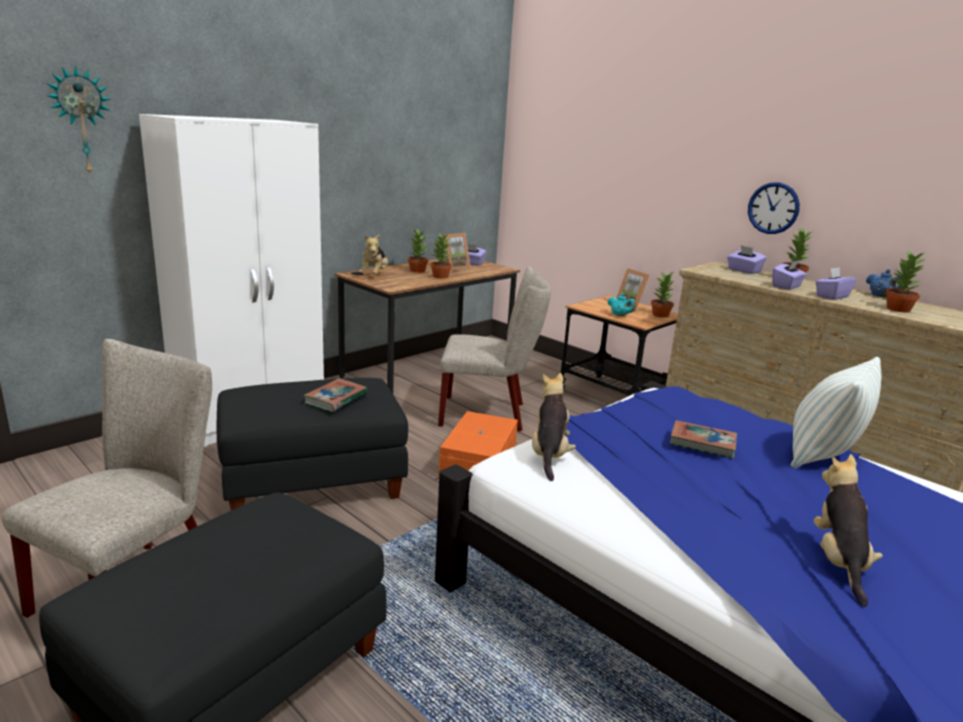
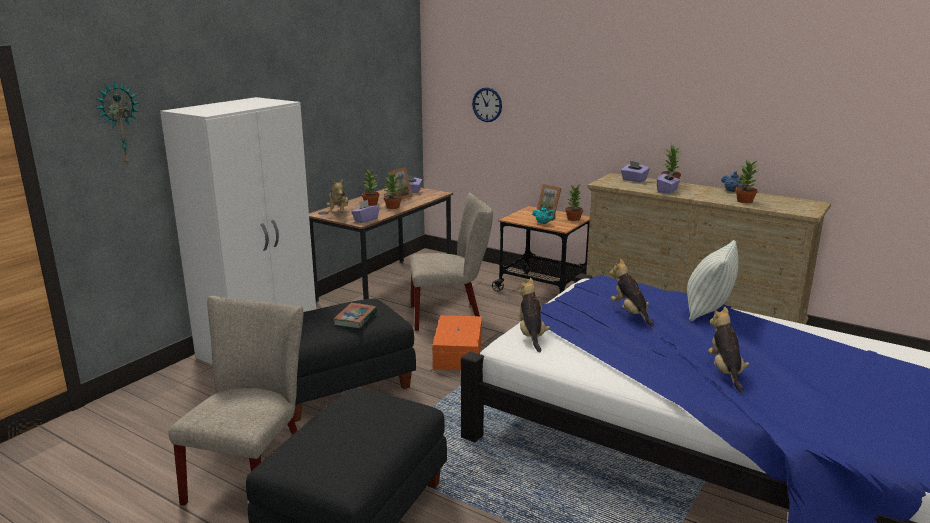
camera: 10 degrees left, 0 degrees up
book [670,420,737,459] -> plush toy [609,259,654,327]
wall clock [748,182,800,234] -> wall clock moved to [472,87,502,122]
purple tissue box [815,267,856,300] -> purple tissue box moved to [351,200,380,223]

